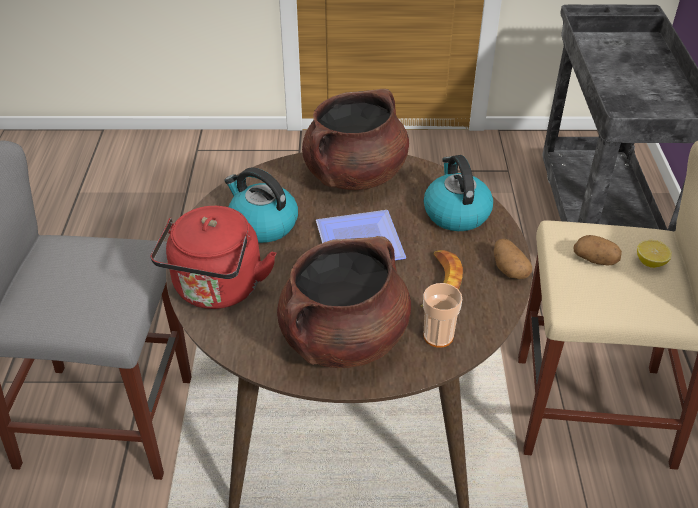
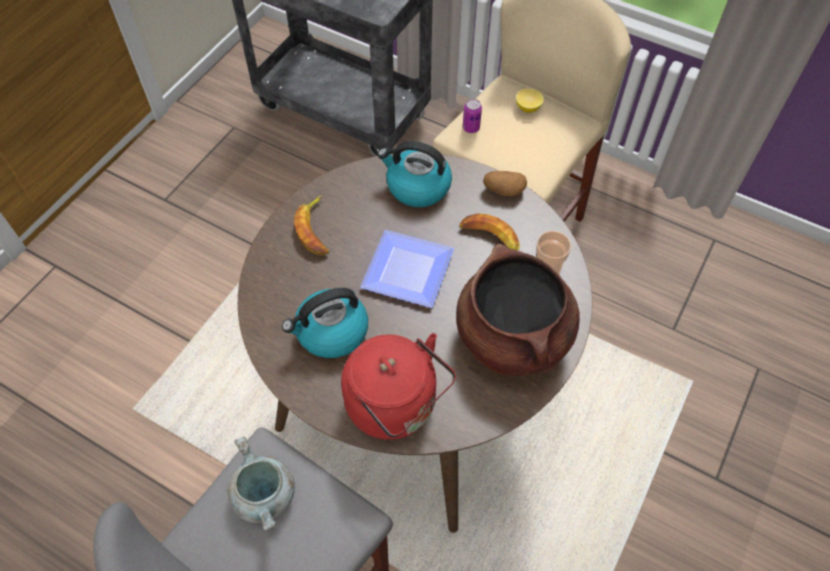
camera: 60 degrees left, 15 degrees up
brown cooking pot [302,89,409,190] -> banana [294,195,329,255]
potato [574,235,622,266] -> none
none -> grey cooking pot [227,437,295,531]
none -> can [463,99,482,133]

